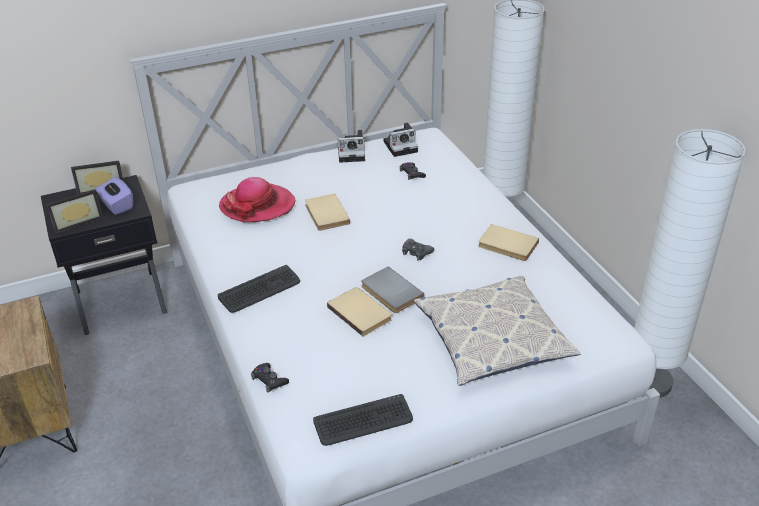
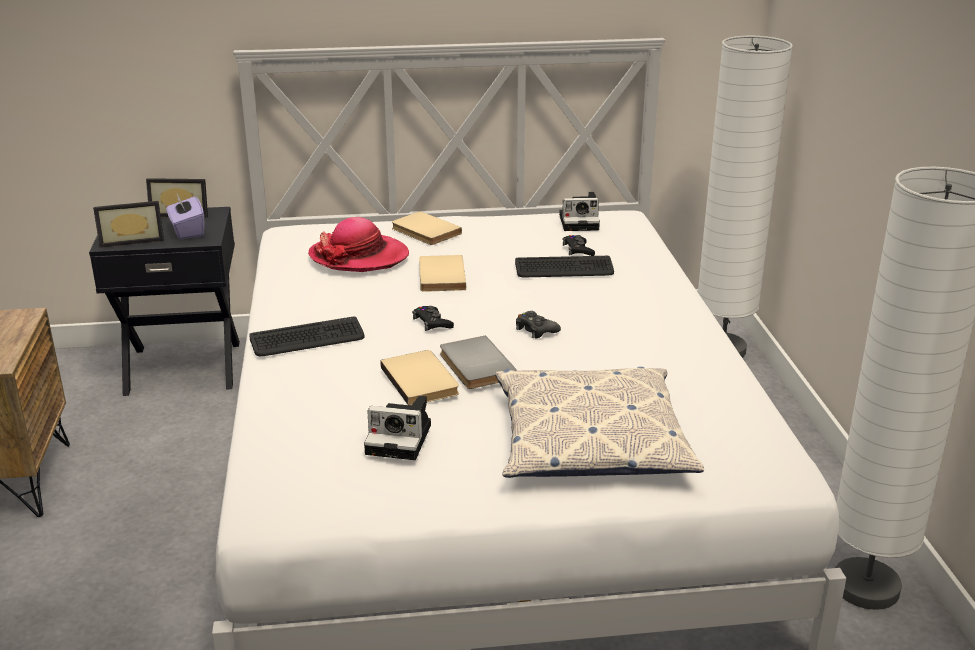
camera: 15 degrees right, 10 degrees down
black game controller [251,363,289,393] -> black game controller moved to [412,306,454,331]
keyboard [313,394,413,446] -> keyboard moved to [515,256,614,277]
camera [338,130,365,163] -> camera moved to [364,396,431,460]
beige book [478,224,539,261] -> beige book moved to [392,211,462,245]

